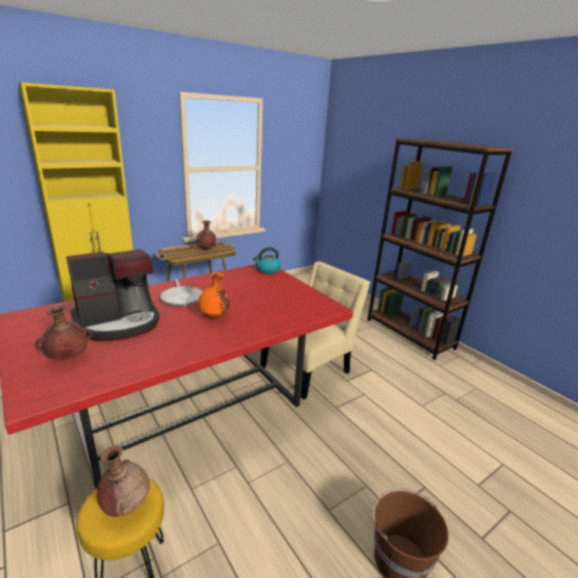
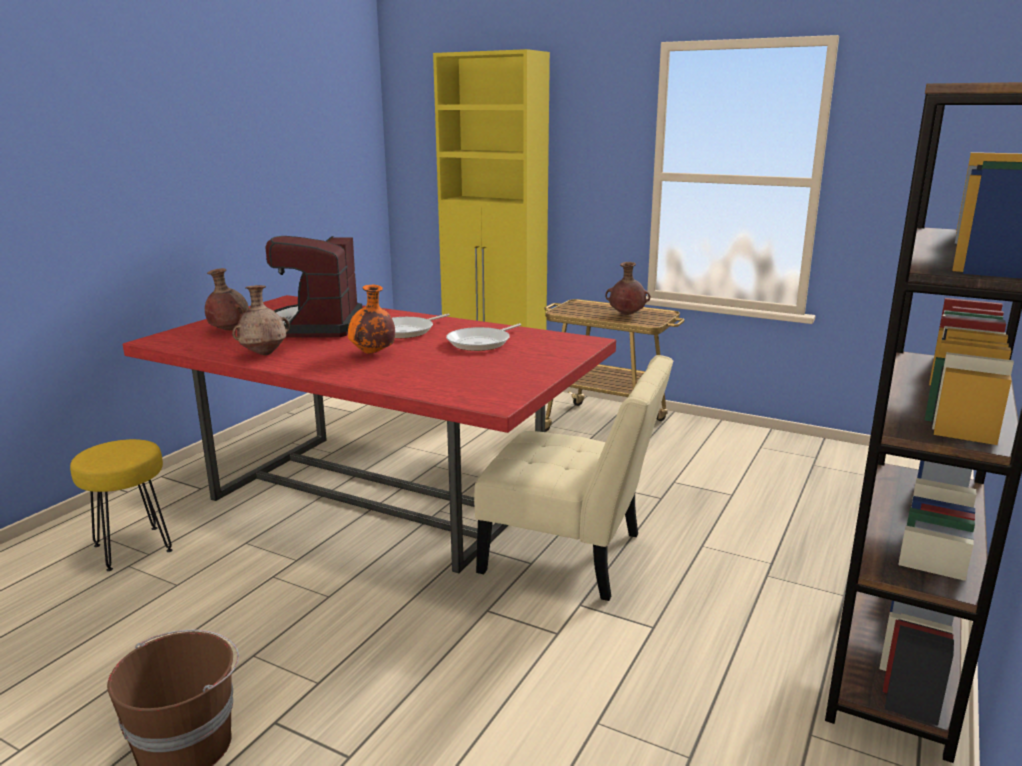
camera: 65 degrees right, 5 degrees down
coffee machine [66,249,159,341] -> coffee machine turned 60 degrees clockwise [265,236,362,338]
brown vase [97,446,150,517] -> brown vase moved to [232,285,290,355]
kettle [253,247,281,274] -> none
none -> frying pan [446,323,521,351]

